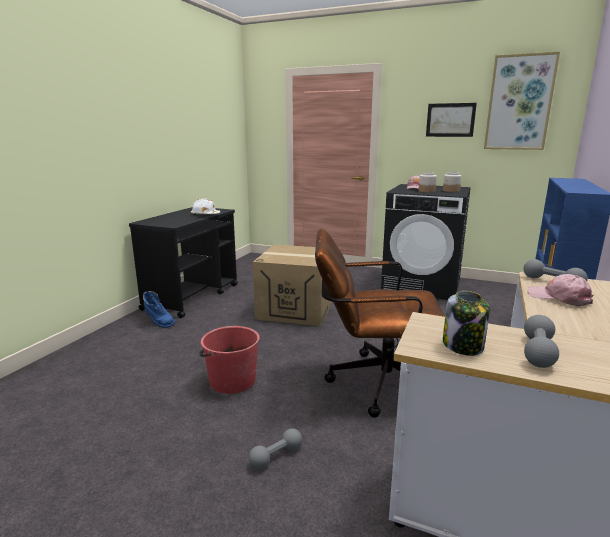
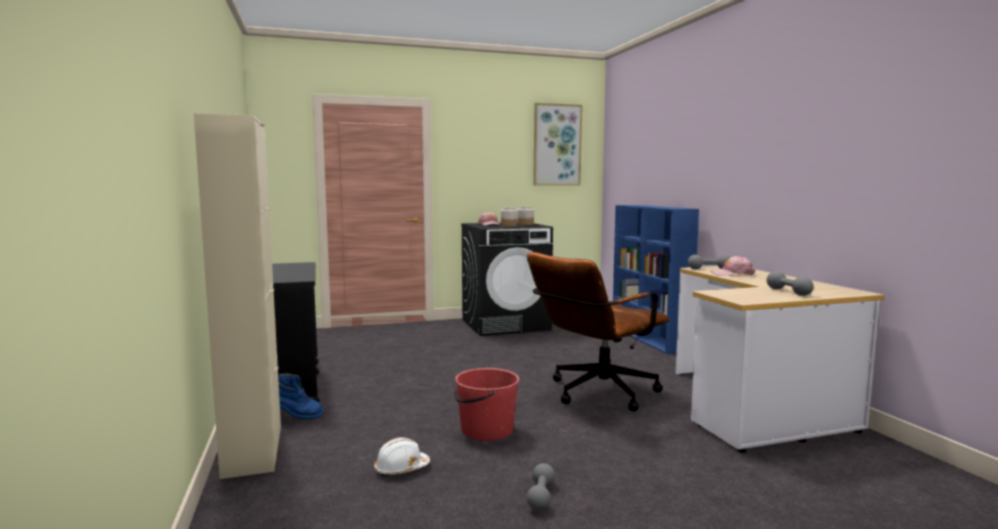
camera: 40 degrees left, 10 degrees down
white hard hat [191,198,220,215] -> white hard hat moved to [374,437,430,476]
grey dumbbell [249,428,302,469] -> grey dumbbell moved to [526,463,555,511]
cardboard box [253,245,332,326] -> none
picture [426,103,477,137] -> none
jar [443,291,490,356] -> none
none -> beige cabinet [194,113,281,479]

